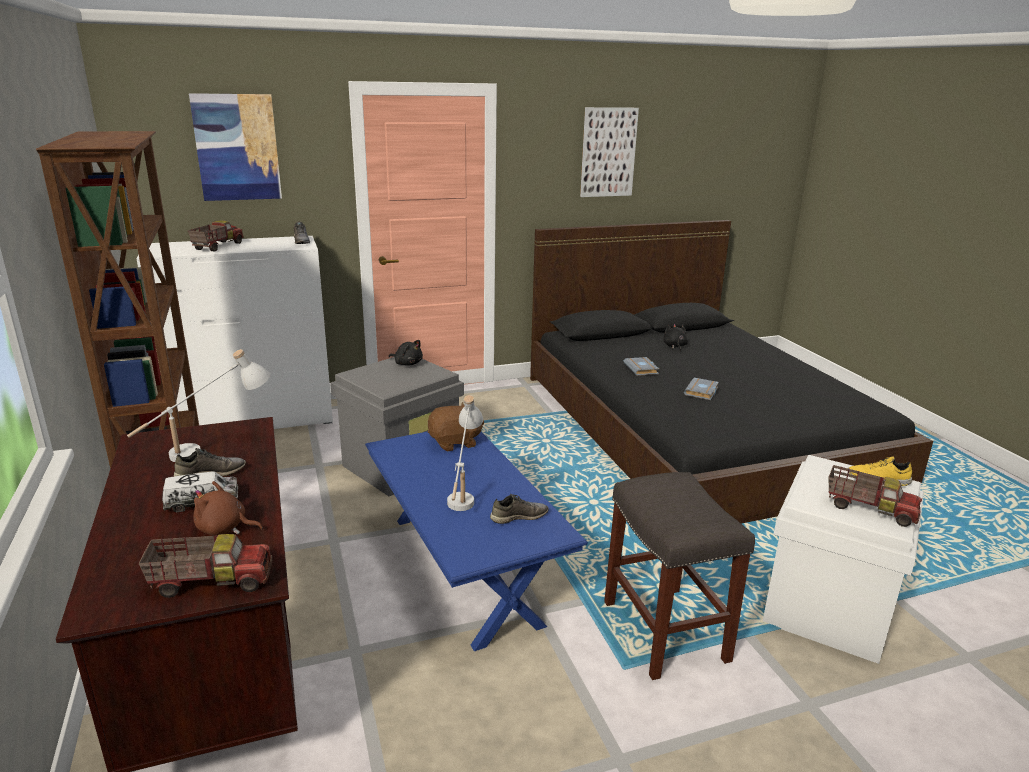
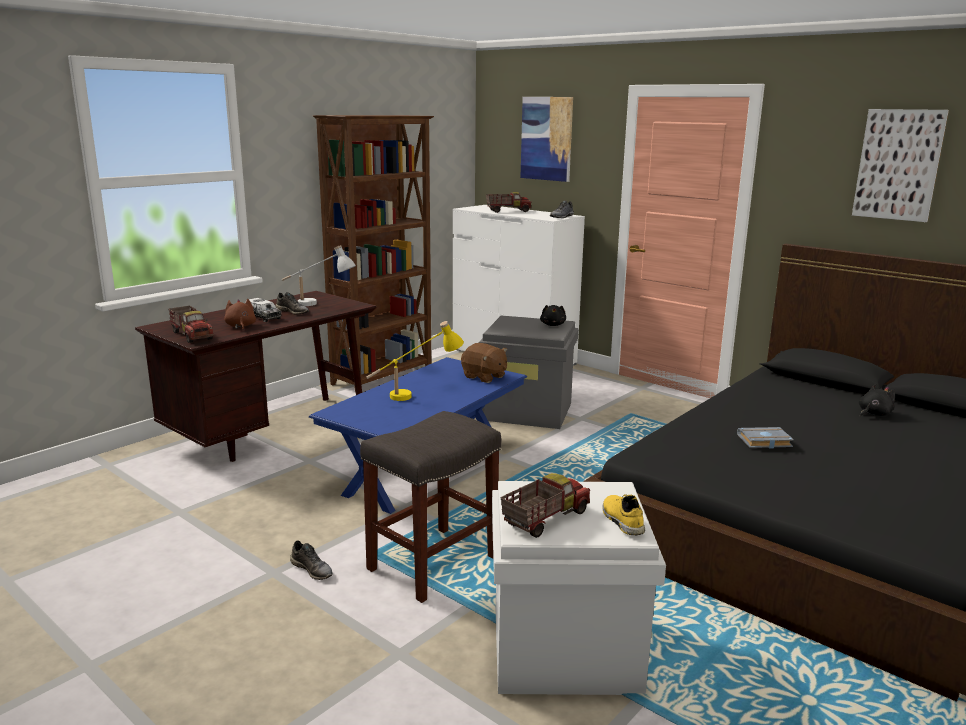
camera: 60 degrees right, 5 degrees down
white table lamp [447,395,483,511] -> yellow table lamp [366,321,464,401]
grey shoe [490,494,549,524] -> grey shoe moved to [290,540,333,580]
grey book [624,357,659,376] -> none
toy truck [829,465,922,527] -> toy truck turned 135 degrees counterclockwise [500,473,590,538]

